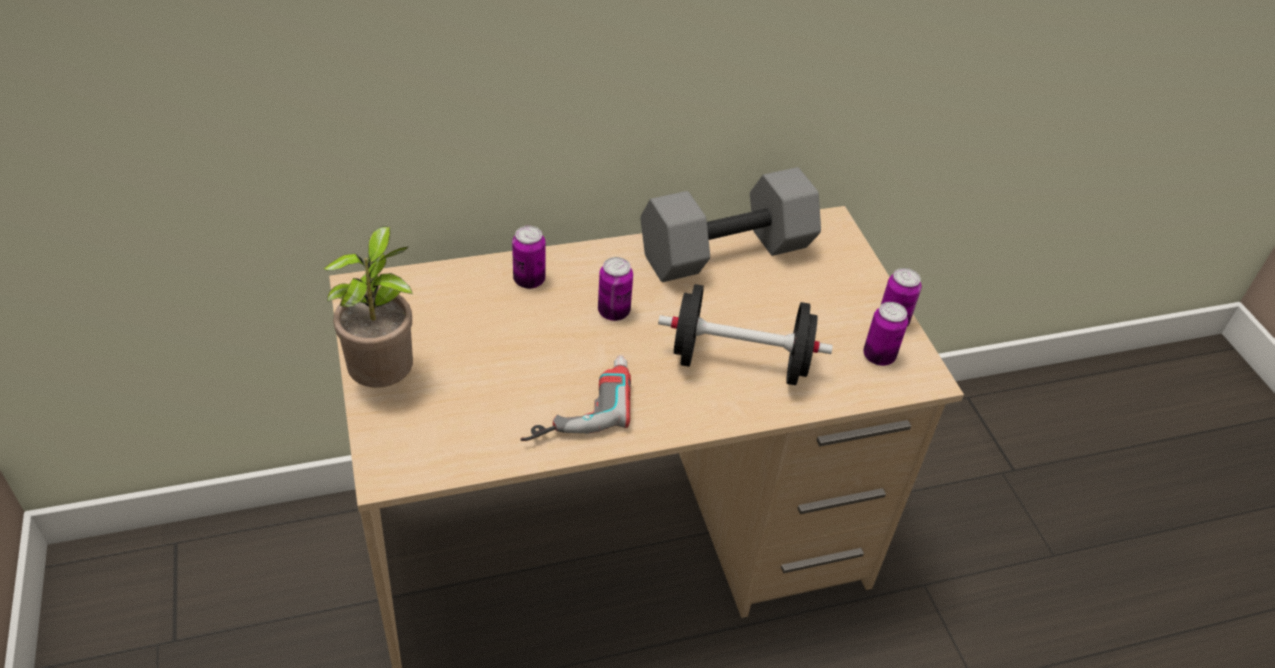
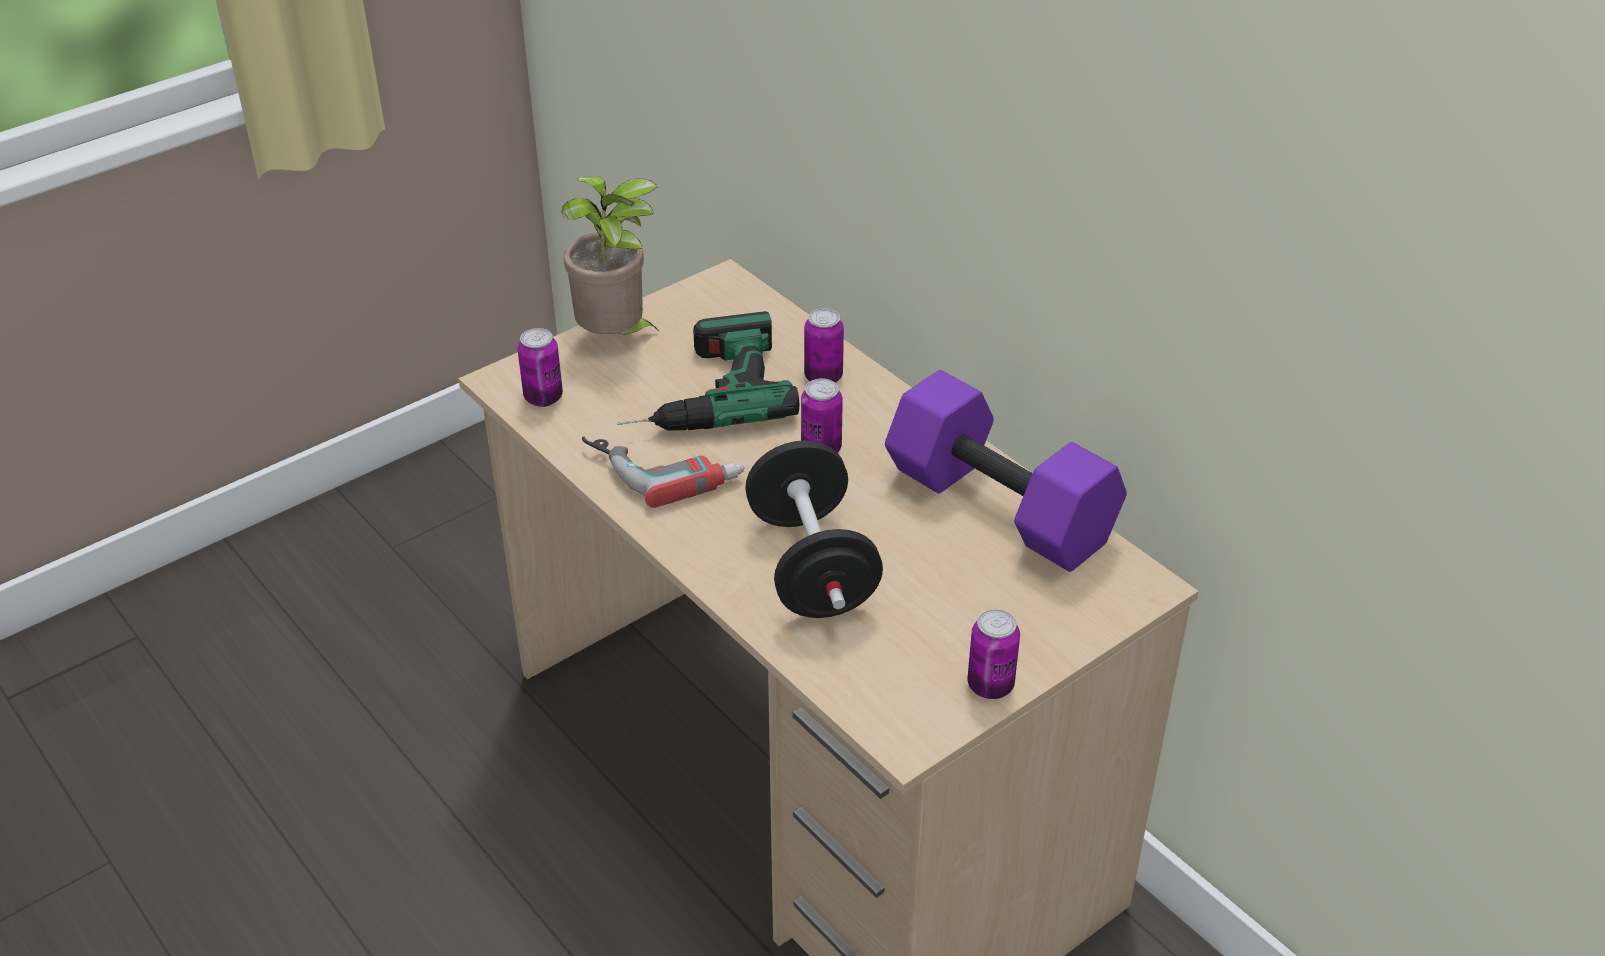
camera: 70 degrees right, 5 degrees down
grey dumbbell [640,167,821,282] -> purple dumbbell [885,370,1127,572]
can [863,302,908,366] -> can moved to [517,328,563,407]
none -> power drill [617,311,799,431]

